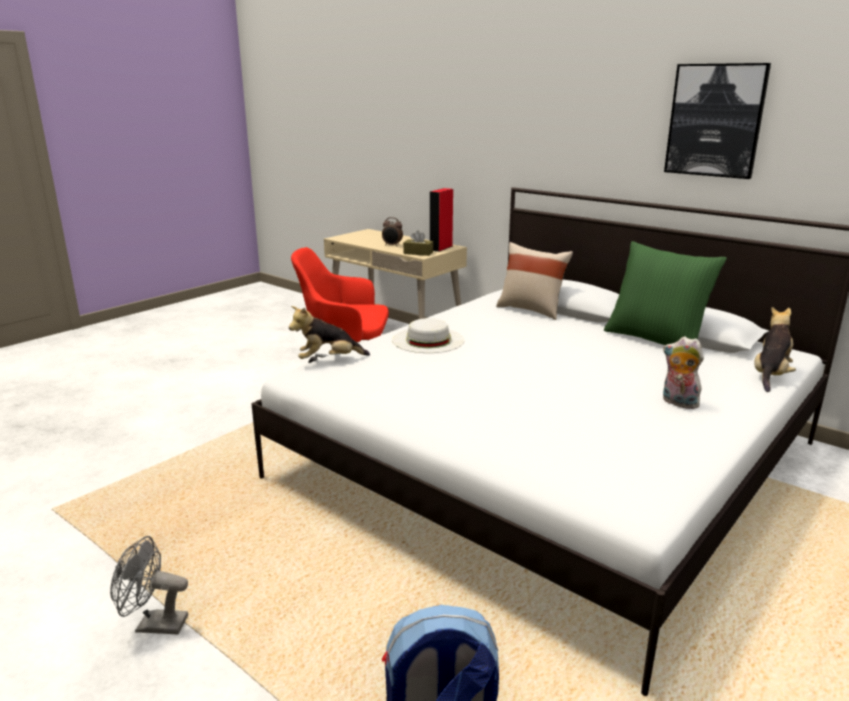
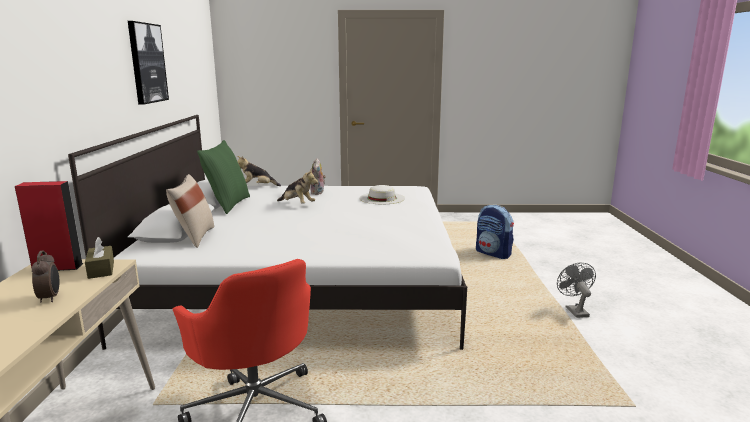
camera: 130 degrees left, 5 degrees down
grey fan [110,536,188,634] -> grey fan turned 150 degrees counterclockwise [557,263,596,318]
plush toy [289,306,370,359] -> plush toy moved to [277,170,318,204]
white hat [392,318,465,353] -> white hat moved to [359,185,405,204]

